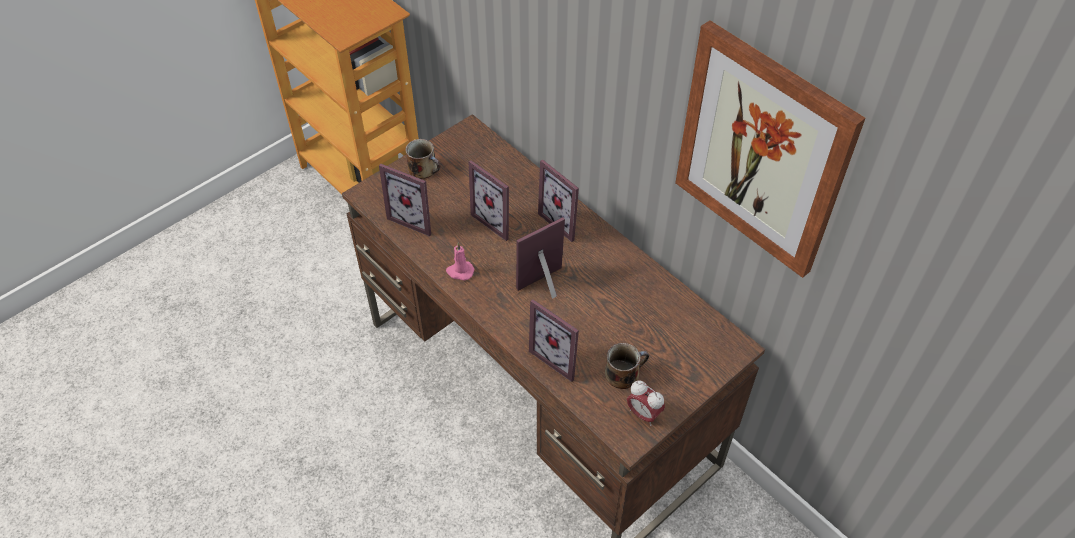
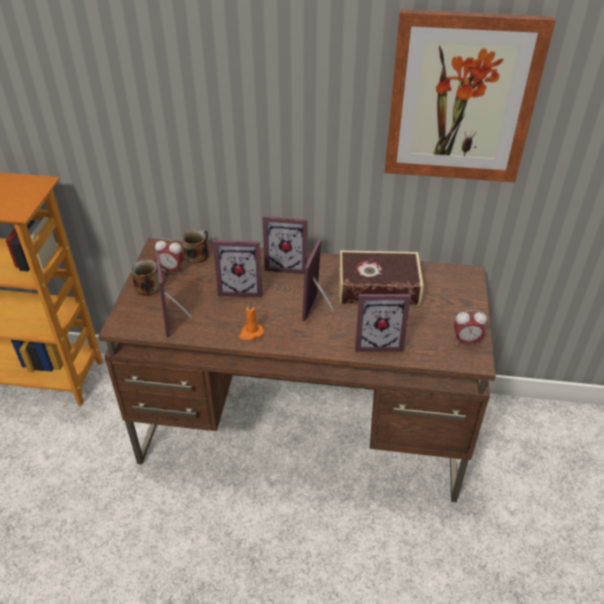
camera: 40 degrees left, 10 degrees down
picture frame [379,164,431,236] -> picture frame turned 90 degrees clockwise [156,253,192,337]
pink candle [446,243,474,281] -> orange candle [239,302,264,340]
mug [605,343,649,389] -> mug moved to [181,229,209,264]
none -> alarm clock [155,239,184,274]
none -> book [339,251,423,306]

